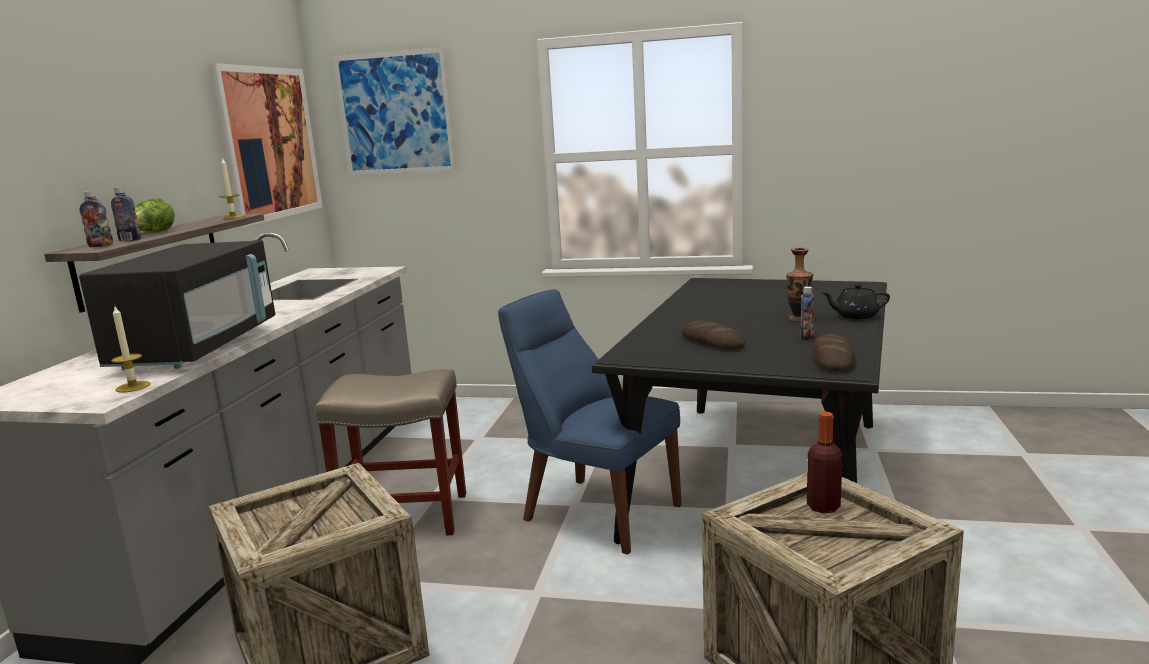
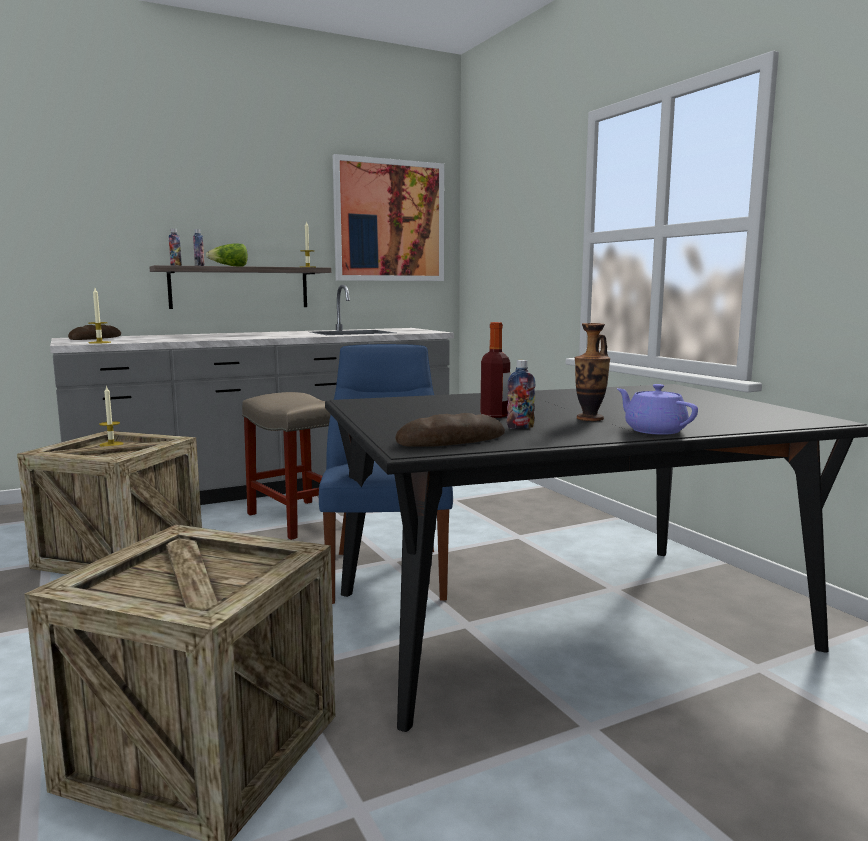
camera: 50 degrees right, 5 degrees down
black microwave [79,240,275,370] -> none
picture [333,47,456,175] -> none
bread [681,321,745,350] -> bread moved to [68,324,121,340]
bottle [807,412,842,513] -> bottle moved to [480,322,510,418]
black teapot [822,284,890,319] -> purple teapot [617,384,698,435]
none -> candle [99,385,124,447]

